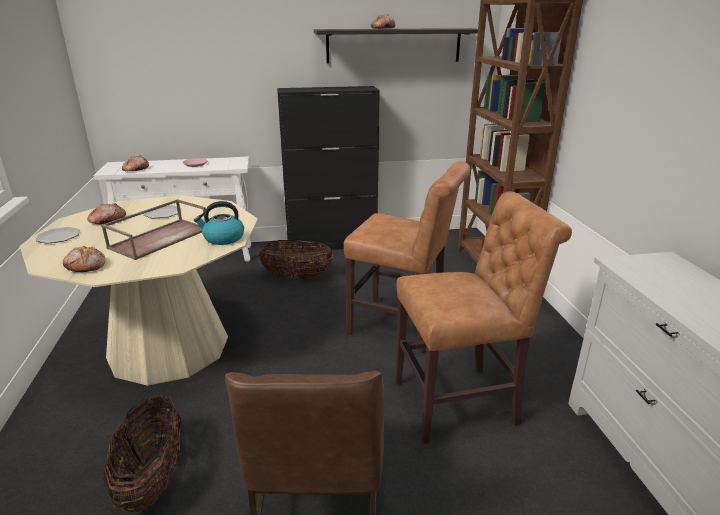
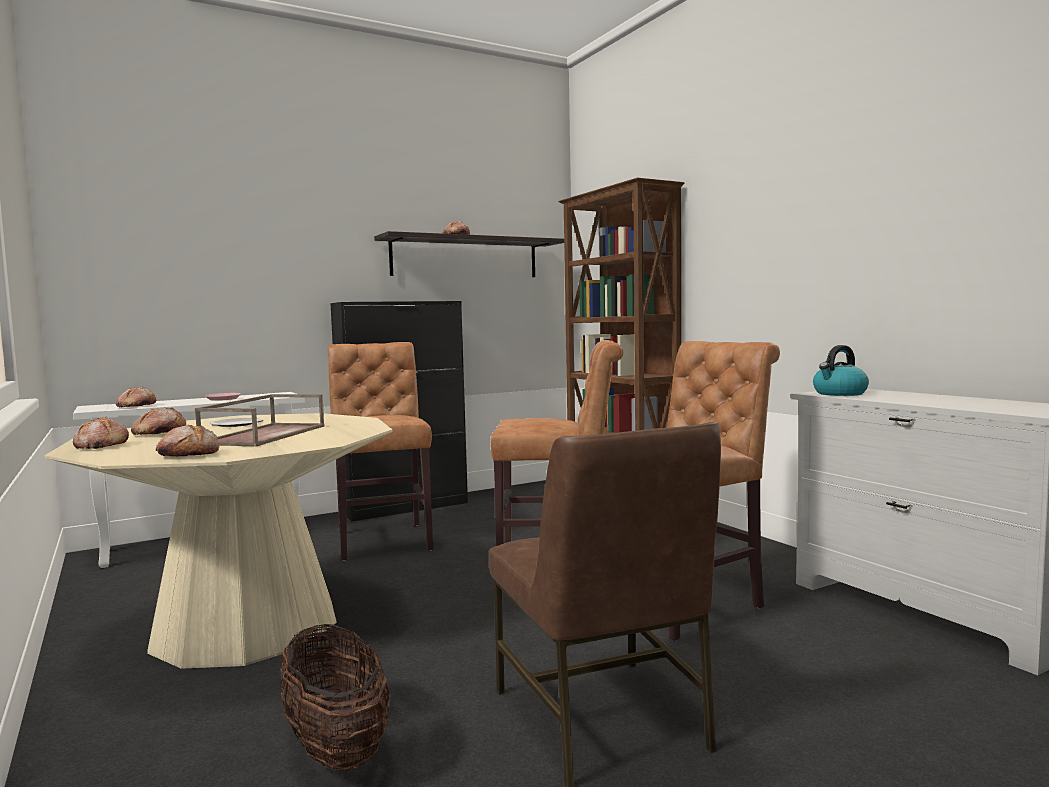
camera: 20 degrees left, 20 degrees down
plate [35,227,80,244] -> bread [73,416,129,449]
kettle [194,201,244,245] -> kettle moved to [813,345,869,396]
basket [259,239,333,279] -> brown chair [328,342,434,561]

